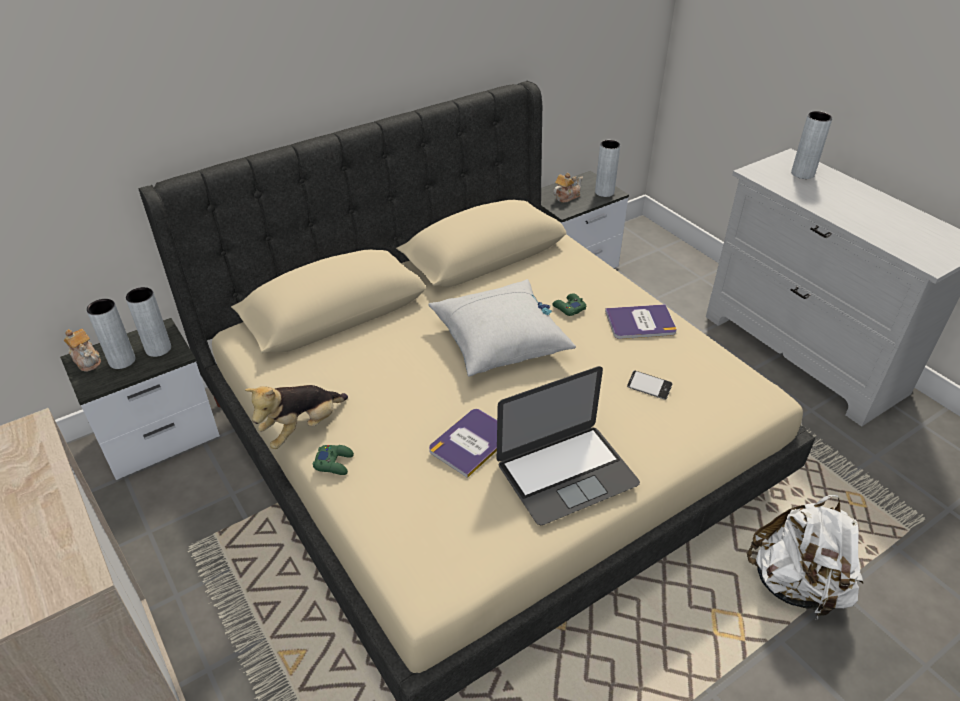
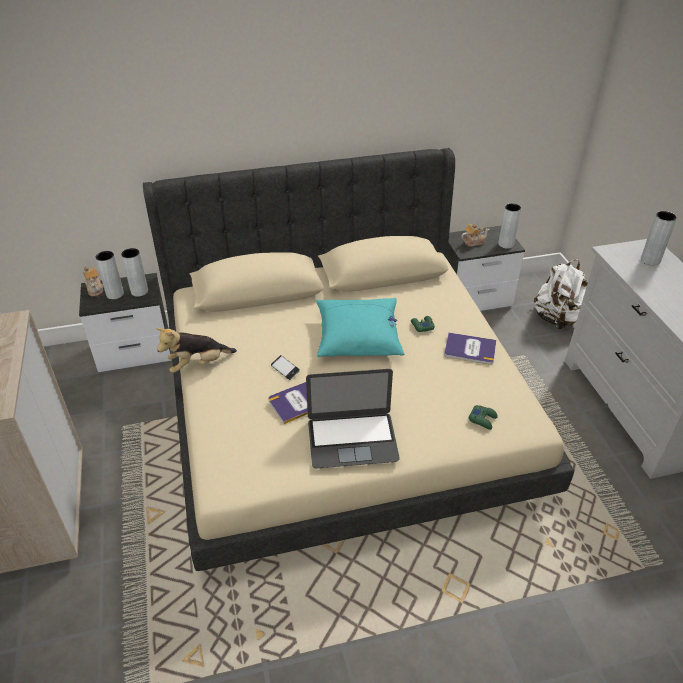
camera: 20 degrees right, 0 degrees up
green game controller [313,445,354,475] -> green game controller moved to [468,405,498,430]
grey pillow [428,279,576,377] -> turquoise pillow [316,298,404,357]
phone [627,370,672,400] -> phone moved to [271,355,300,380]
white backpack [747,495,864,619] -> white backpack moved to [534,260,588,329]

